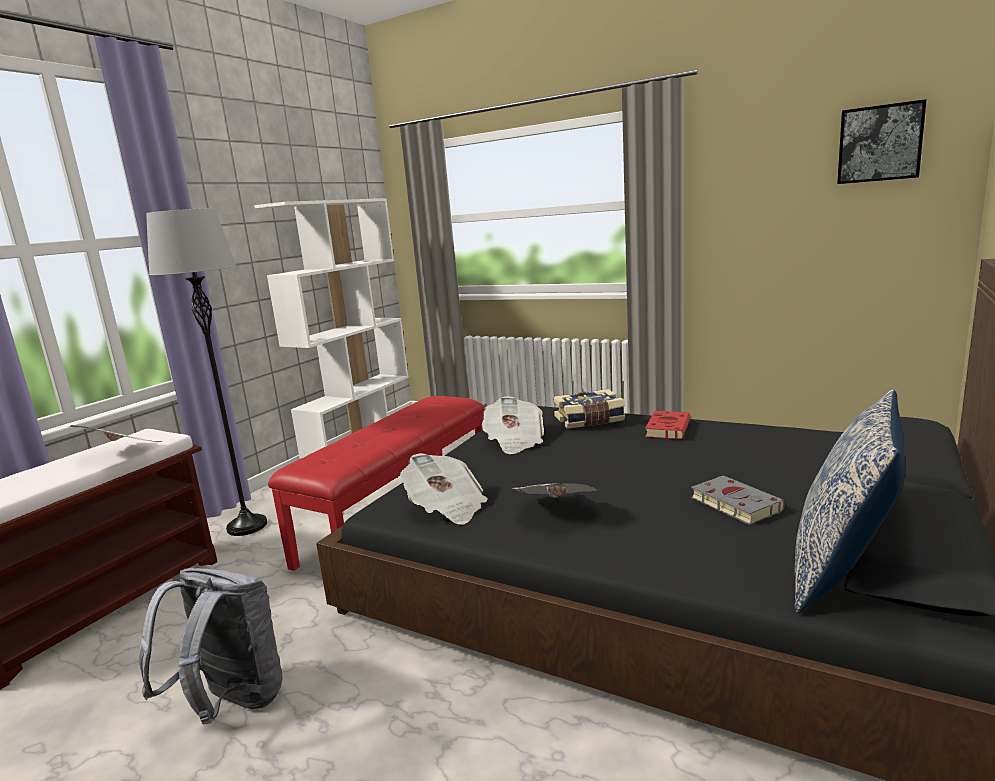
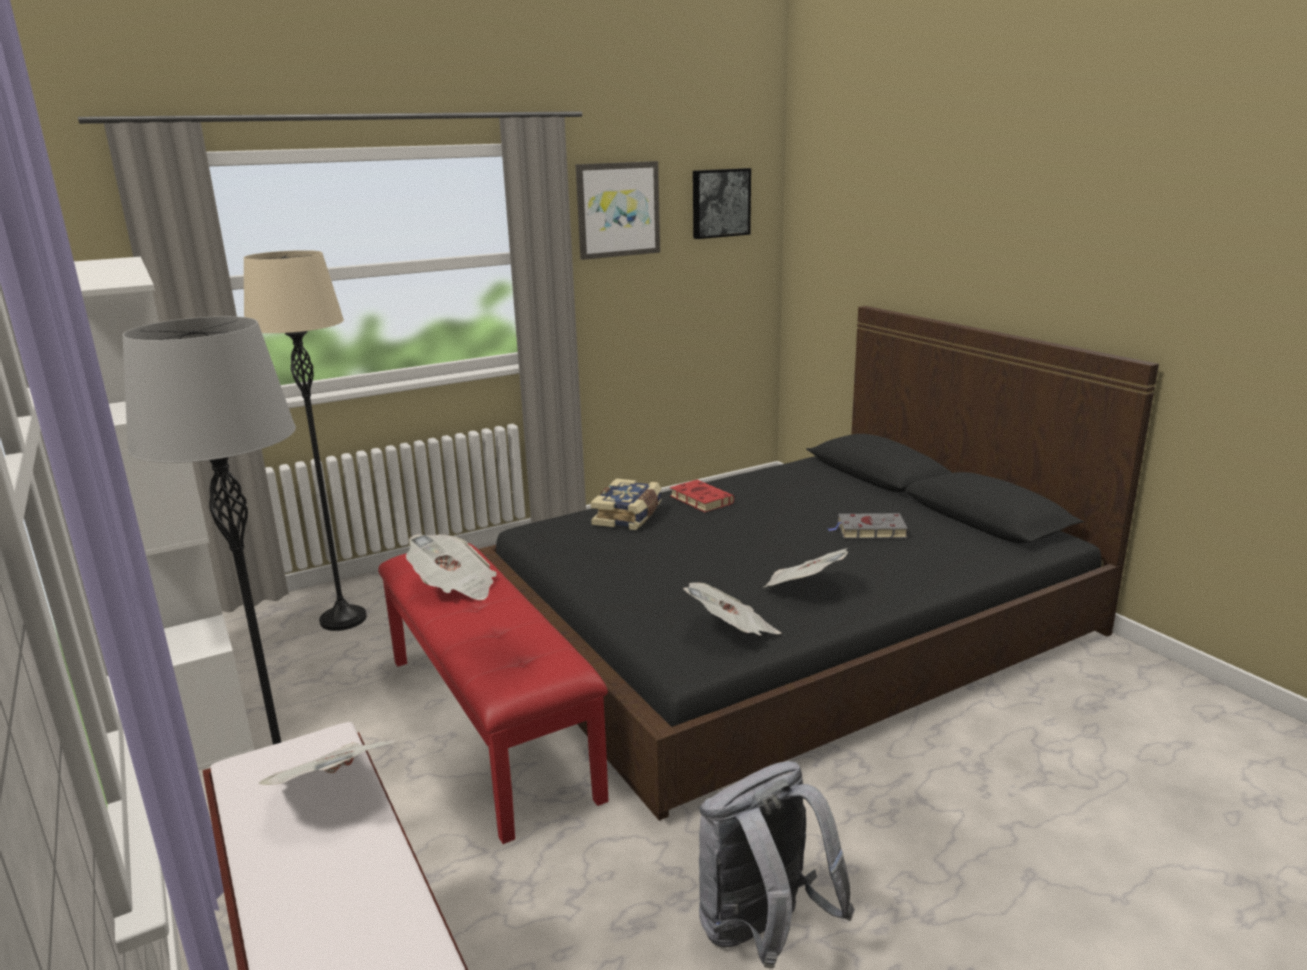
camera: 60 degrees left, 5 degrees up
newspaper [481,396,544,454] -> newspaper moved to [406,534,497,600]
pillow [795,390,905,613] -> none
none -> beige floor lamp [244,250,367,631]
none -> picture [576,161,660,260]

